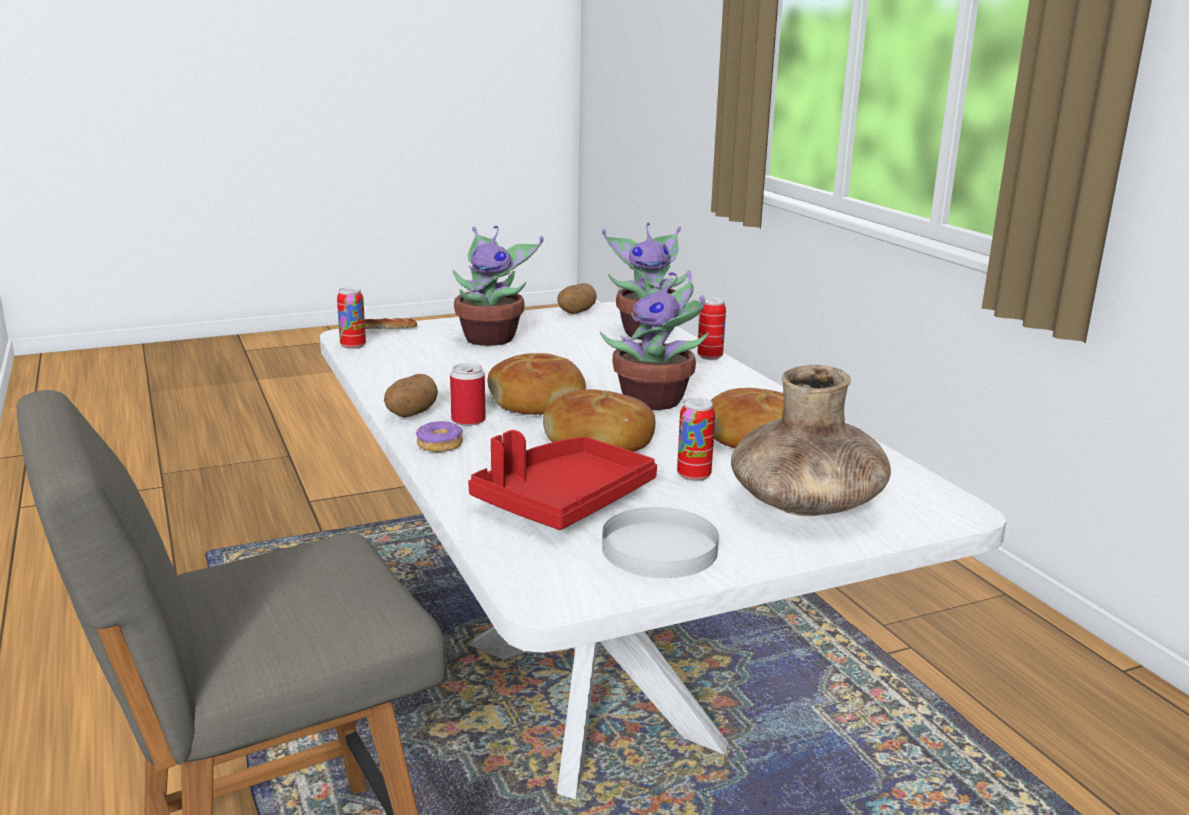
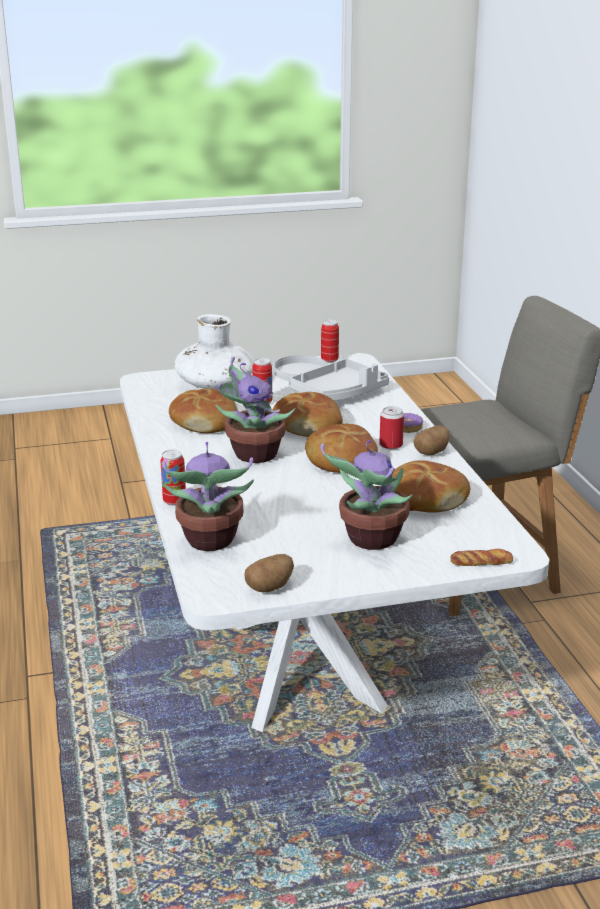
camera: 170 degrees left, 5 degrees up
can [337,287,366,349] -> can moved to [321,320,339,363]
red tray [468,430,657,530] -> grey tray [289,359,389,401]
brown vase [731,365,891,516] -> white vase [174,314,254,390]
none -> bread [392,460,470,513]

